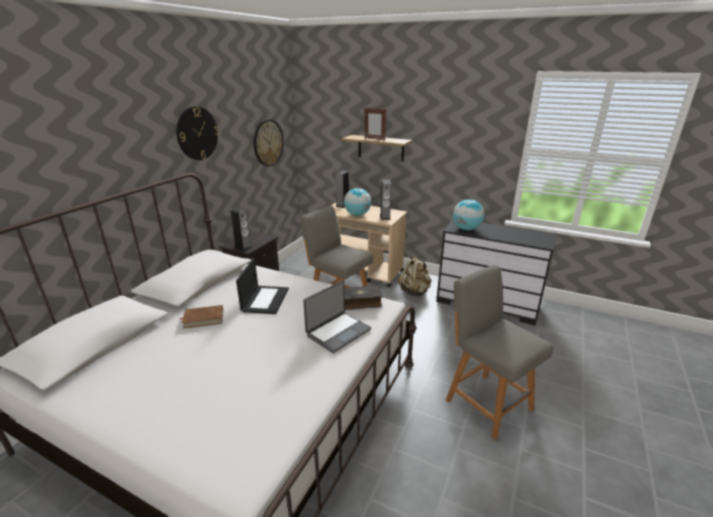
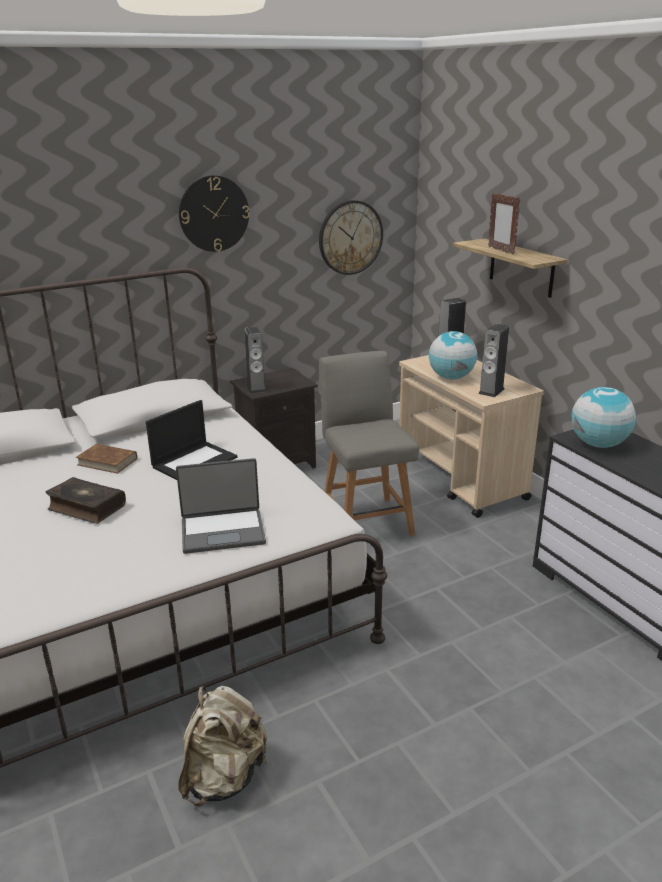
camera: 35 degrees right, 0 degrees up
book [344,285,382,310] -> book moved to [46,477,126,524]
beige backpack [399,256,431,296] -> beige backpack moved to [178,686,268,806]
grey chair [446,265,553,441] -> none

